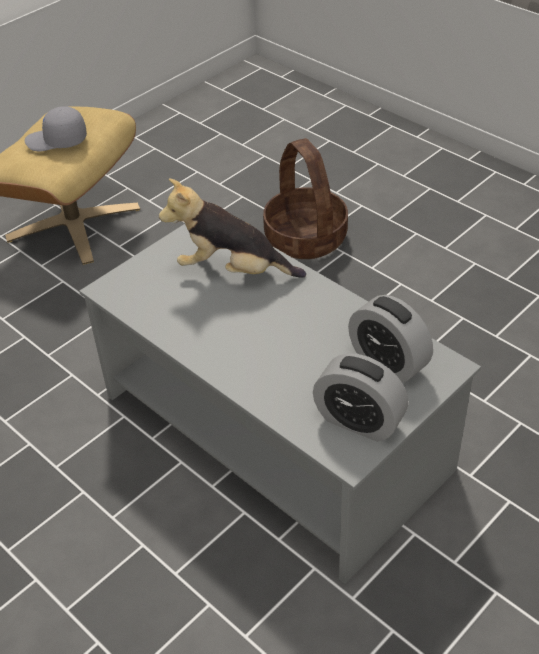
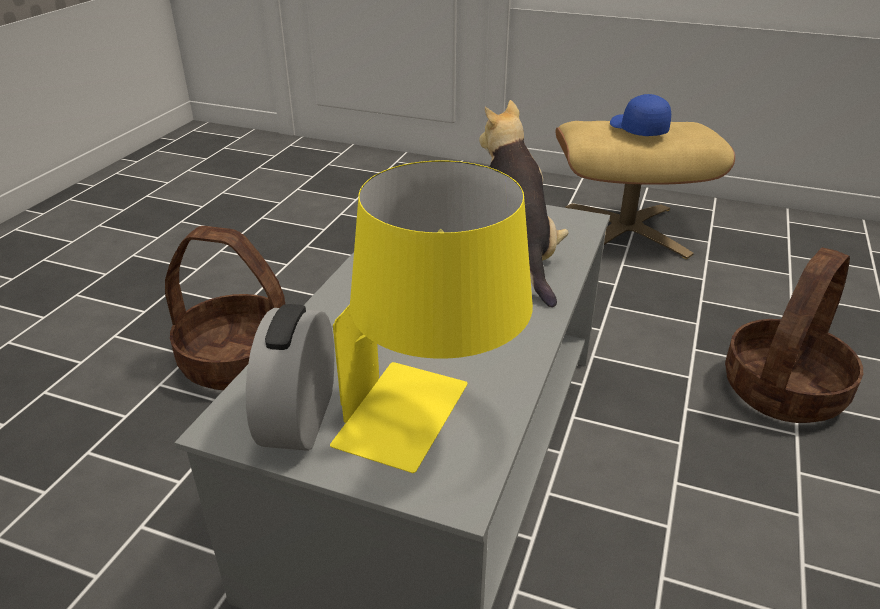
camera: 65 degrees right, 10 degrees down
grey cap [25,106,87,151] -> blue cap [610,94,671,136]
alarm clock [348,295,433,383] -> yellow table lamp [330,161,533,473]
none -> basket [165,226,285,390]

